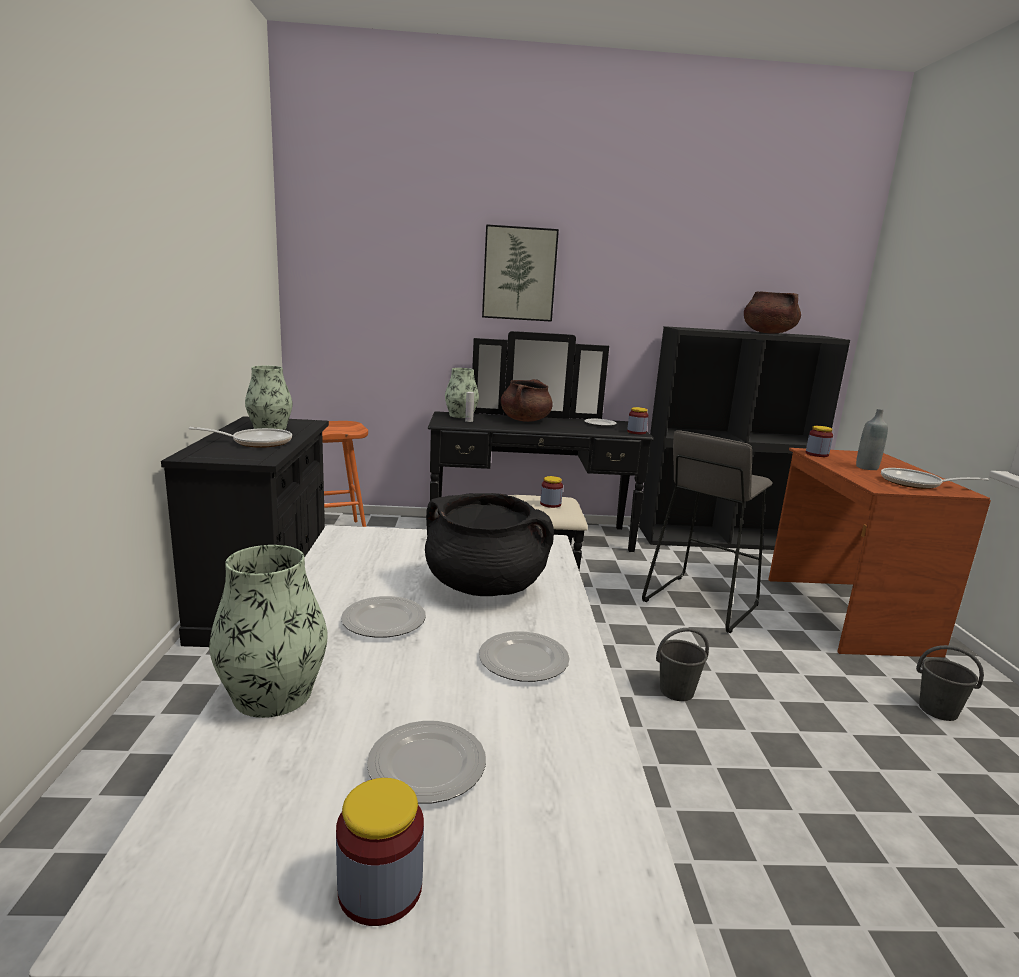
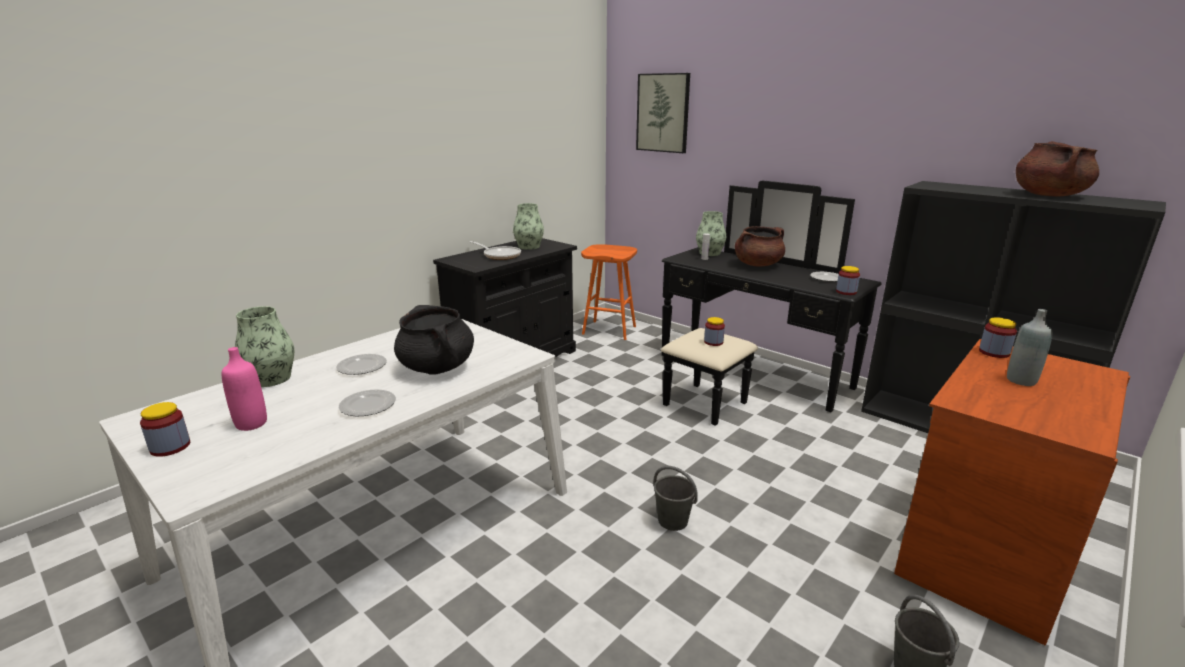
camera: 45 degrees right, 5 degrees up
plate [367,721,486,803] -> pink bottle [222,347,267,431]
picture [482,224,559,322] -> picture moved to [636,73,690,153]
grey stool [642,430,773,633] -> none
frying pan [881,468,989,489] -> none

